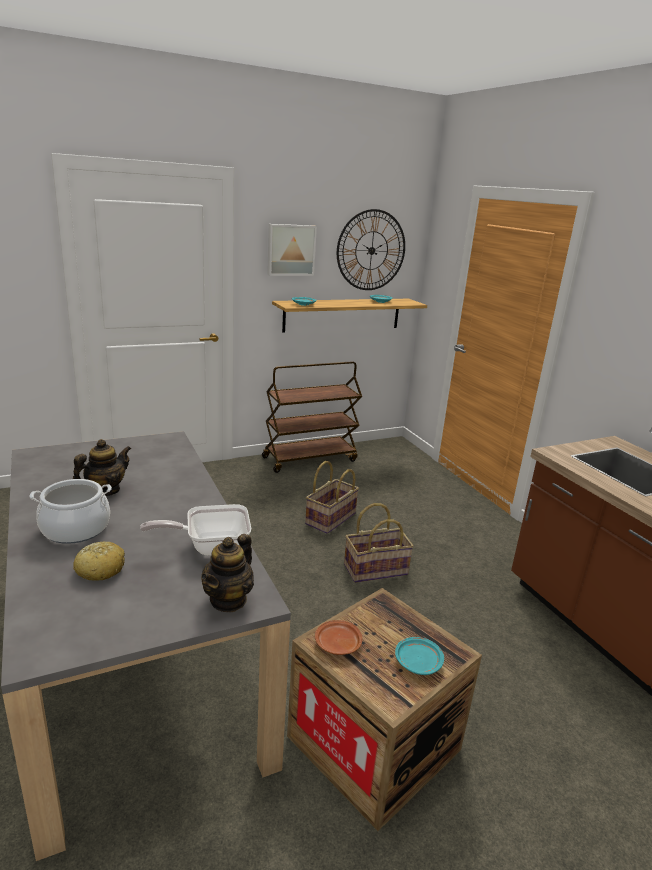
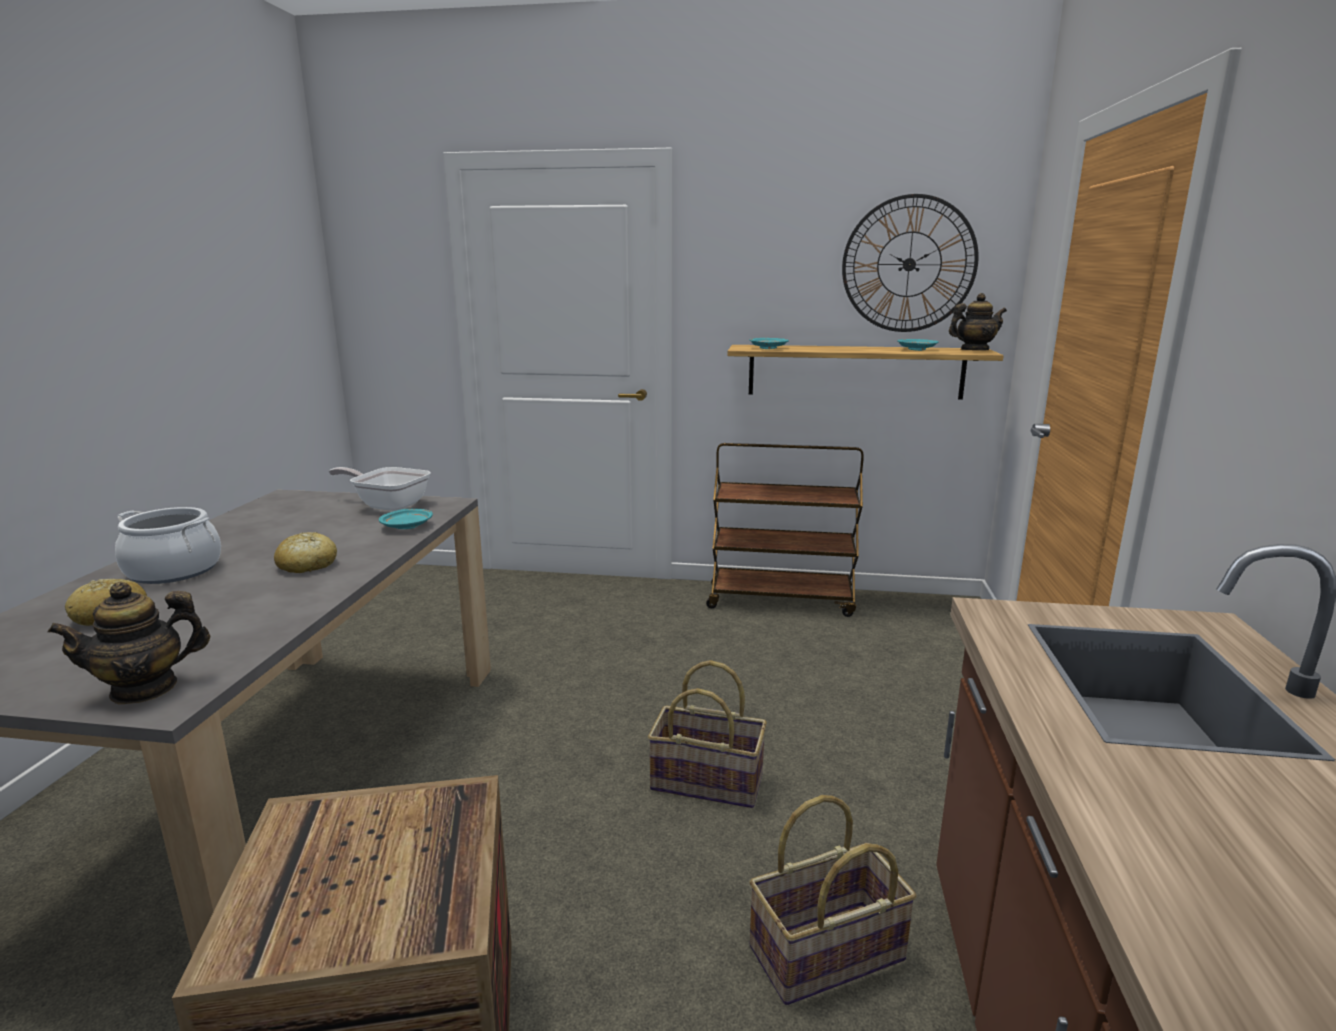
camera: 35 degrees right, 5 degrees down
teapot [73,439,131,496] -> teapot moved to [949,293,1007,350]
frying pan [140,504,251,556] -> frying pan moved to [329,467,431,511]
picture [267,224,317,276] -> none
basket [305,461,359,534] -> basket moved to [750,795,917,1005]
brown plate [315,620,362,655] -> none
turquoise plate [395,637,444,675] -> turquoise plate moved to [379,509,433,529]
none -> bread [274,532,337,573]

